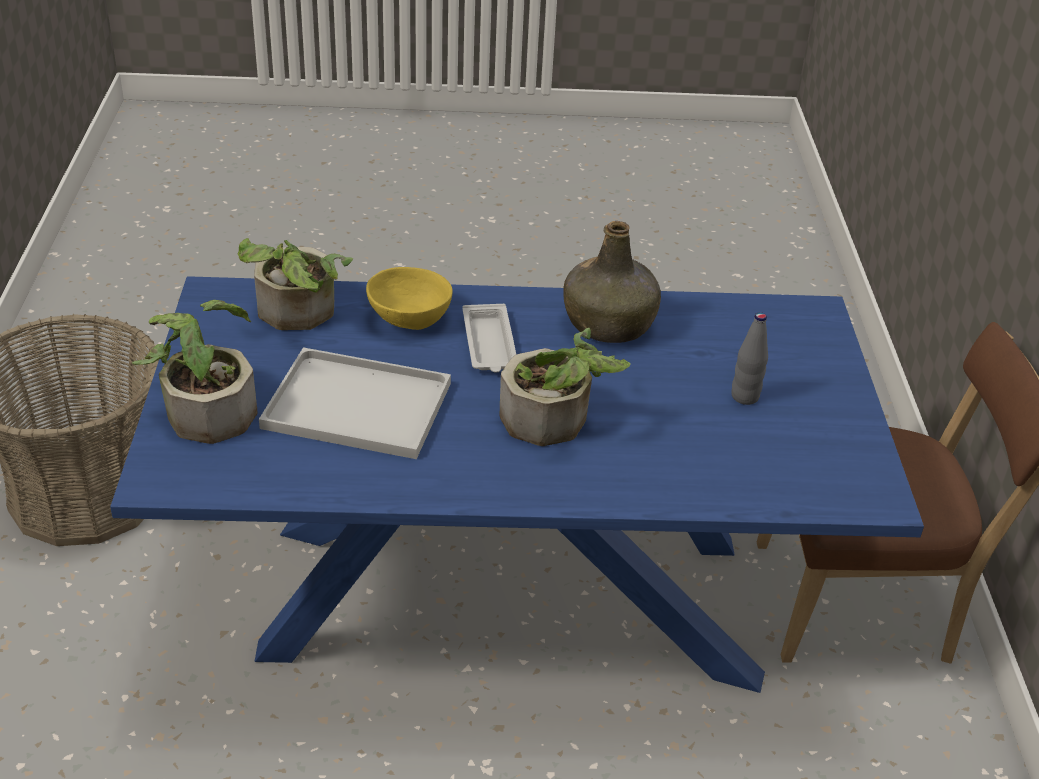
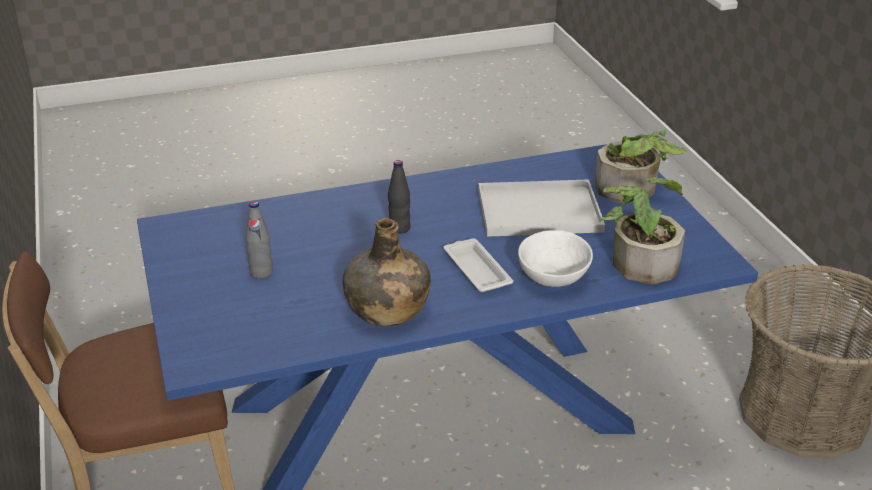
camera: 165 degrees right, 5 degrees down
yellow bowl [366,267,453,330] -> white bowl [518,230,593,287]
potted plant [499,328,631,446] -> black bottle [388,160,410,234]

